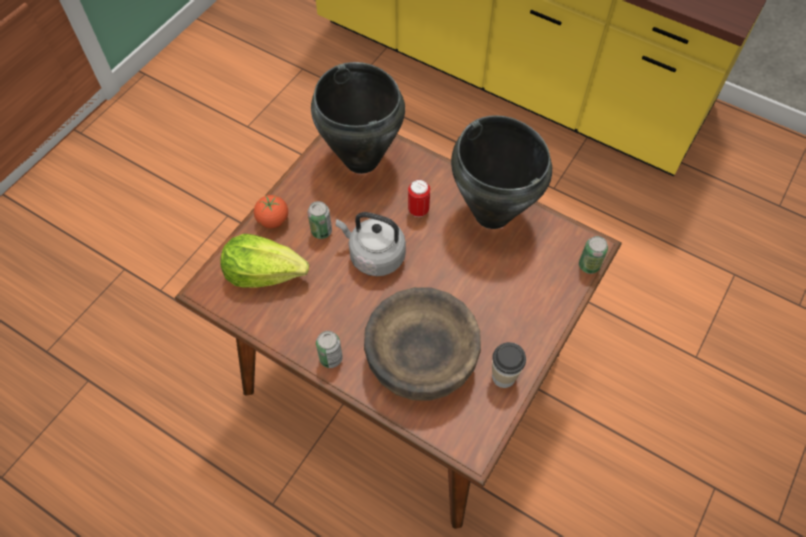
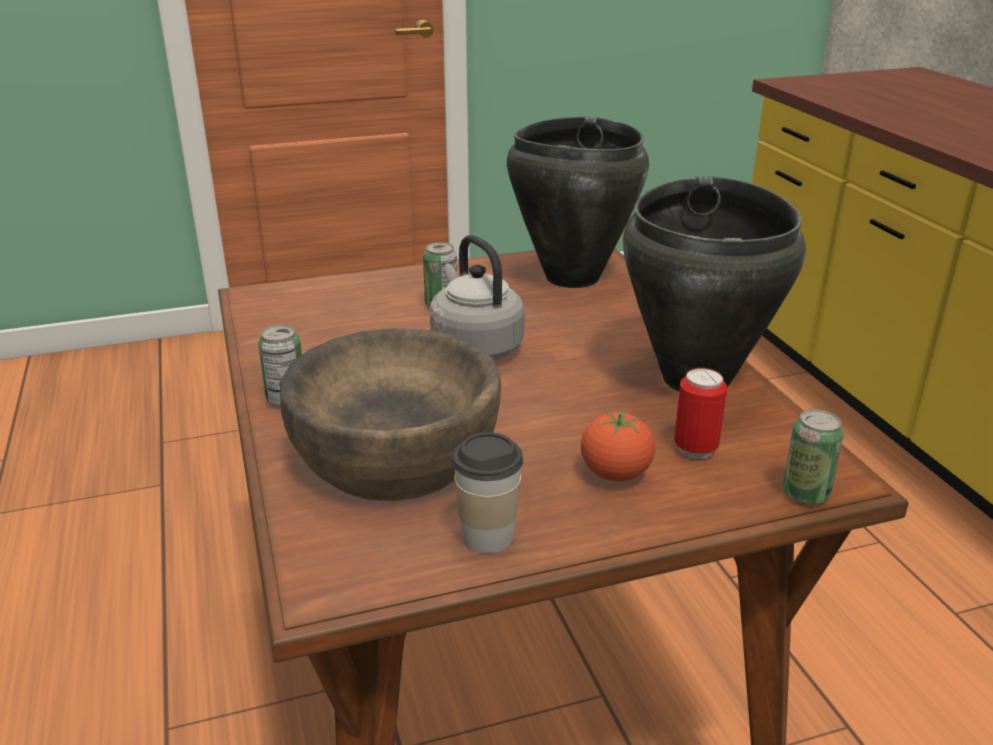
camera: 40 degrees right, 30 degrees down
lettuce [220,234,309,288] -> none
tomato [254,195,288,228] -> tomato moved to [581,410,655,481]
can [408,179,430,217] -> can moved to [674,368,727,459]

